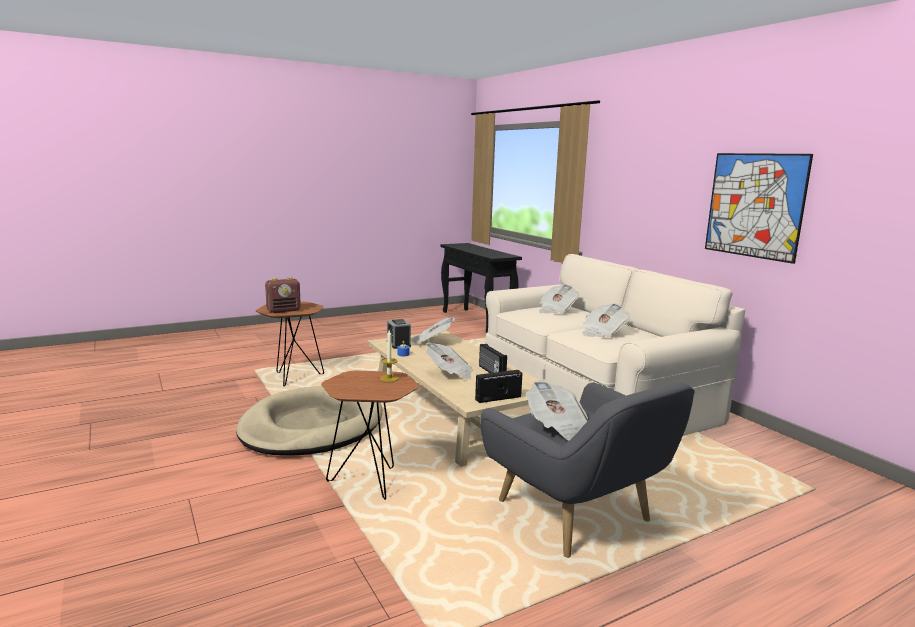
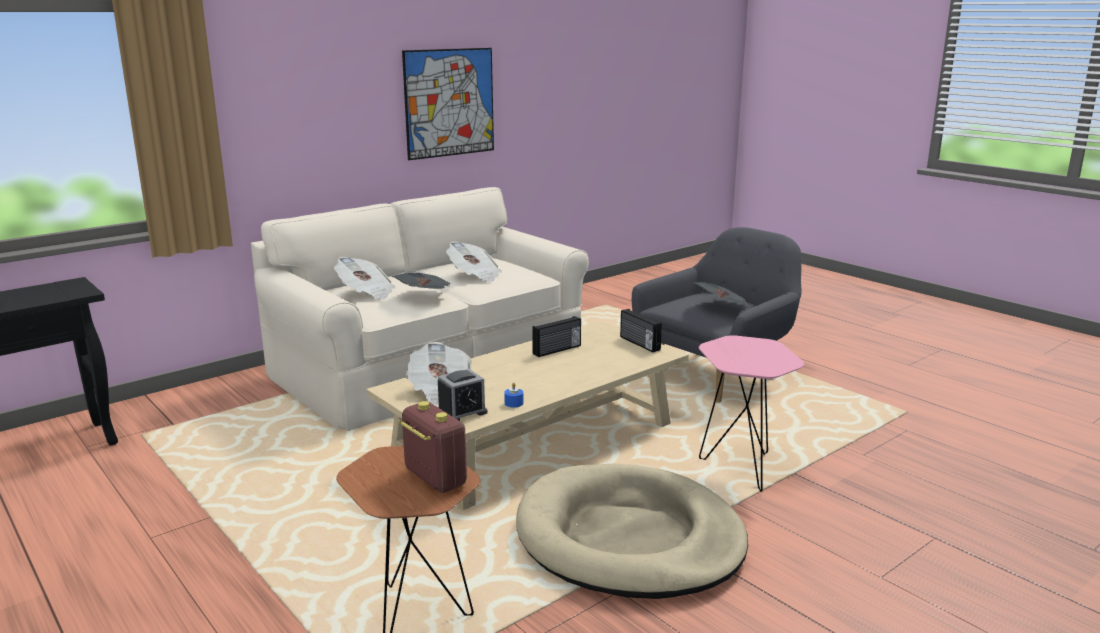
camera: 100 degrees left, 5 degrees up
brown side table [321,371,419,500] -> pink side table [699,335,804,492]
candle [380,330,399,382] -> none
newspaper [426,342,472,380] -> newspaper moved to [392,273,450,289]

